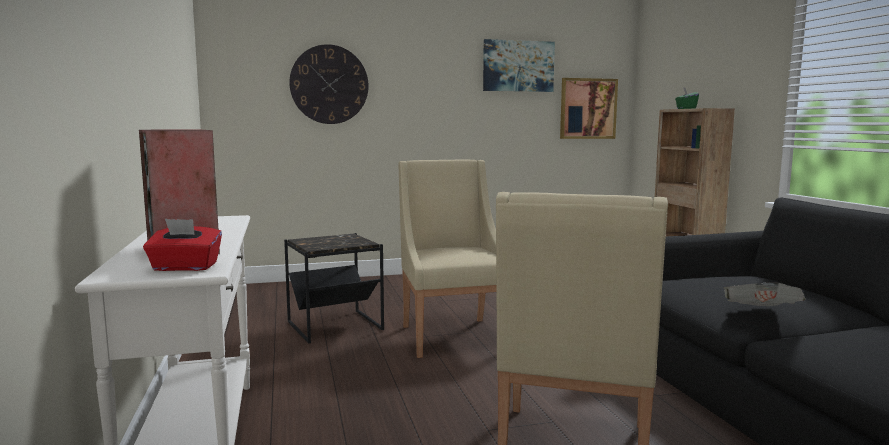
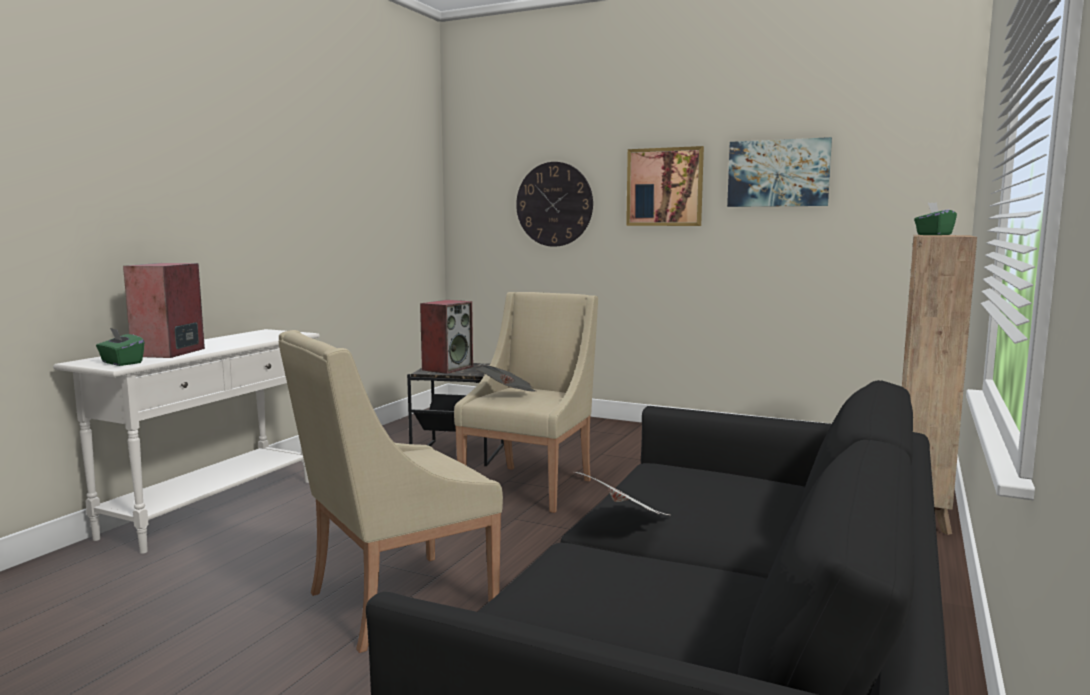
camera: 40 degrees right, 0 degrees up
red tissue box [143,219,222,271] -> green tissue box [96,328,144,366]
picture [560,78,618,139] -> picture moved to [626,146,704,226]
none -> speaker [420,300,473,374]
none -> newspaper [476,366,536,391]

